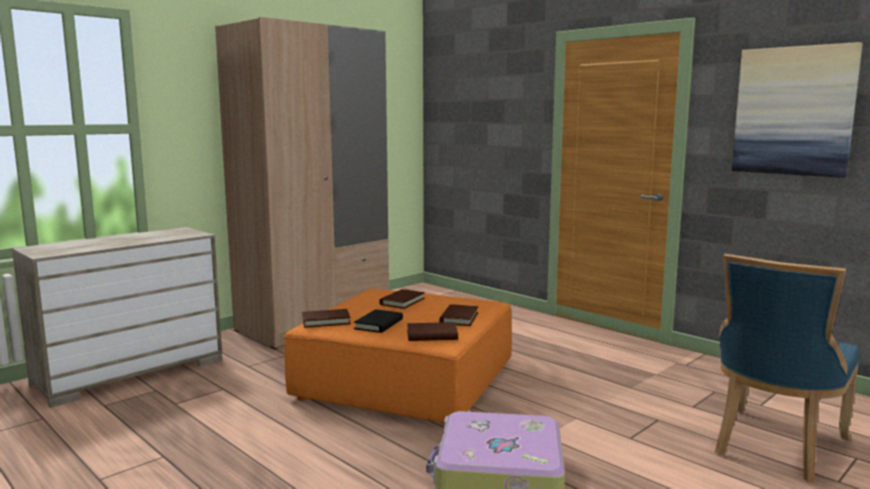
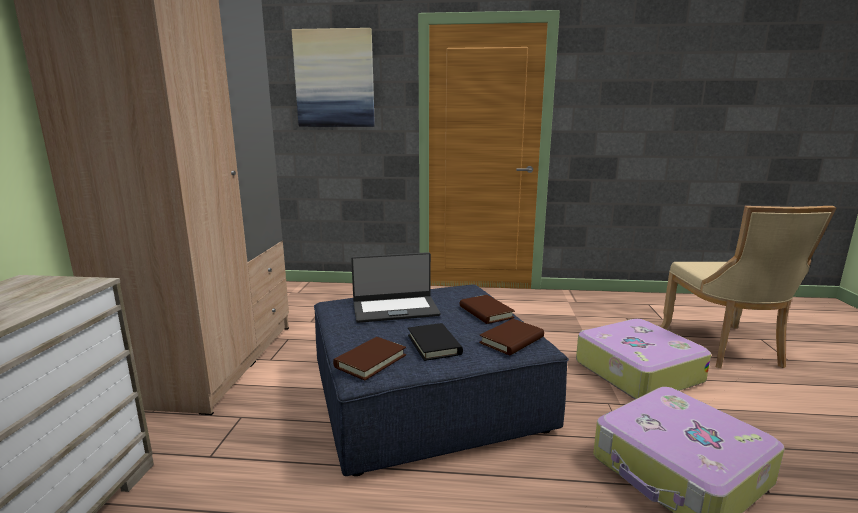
camera: 40 degrees left, 5 degrees up
orange ottoman [284,289,512,425] -> blue ottoman [314,284,569,476]
brown book [379,289,425,309] -> laptop [351,252,440,323]
blue chair [715,254,859,483] -> beige chair [660,206,837,368]
picture [732,42,862,178] -> picture moved to [292,28,375,127]
none -> suitcase [576,319,711,399]

